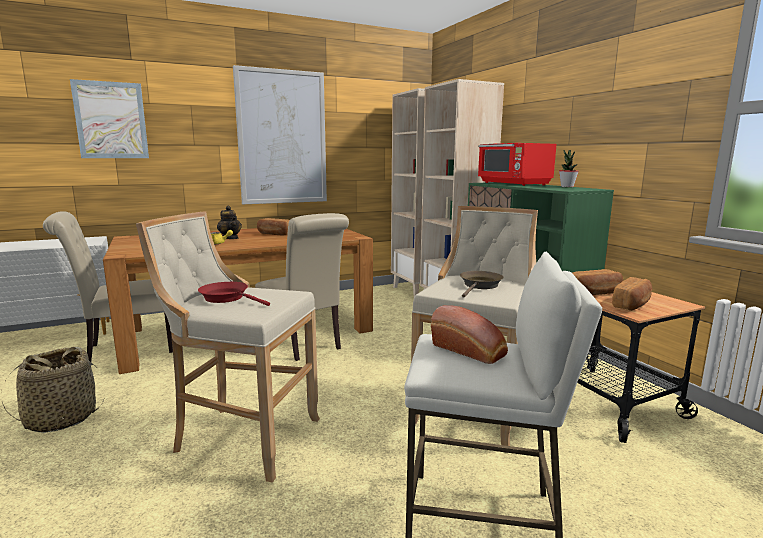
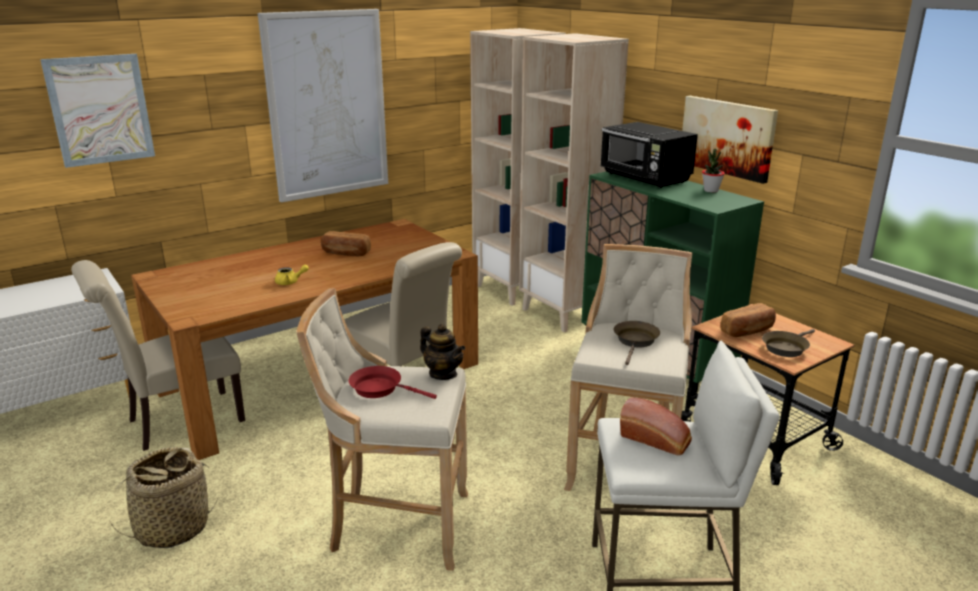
camera: 10 degrees left, 10 degrees up
teapot [217,206,242,239] -> teapot moved to [420,324,465,380]
red microwave [478,143,557,186] -> black microwave [600,122,698,188]
bread [612,277,652,311] -> brown frying pan [762,329,815,357]
none -> picture [682,96,778,184]

